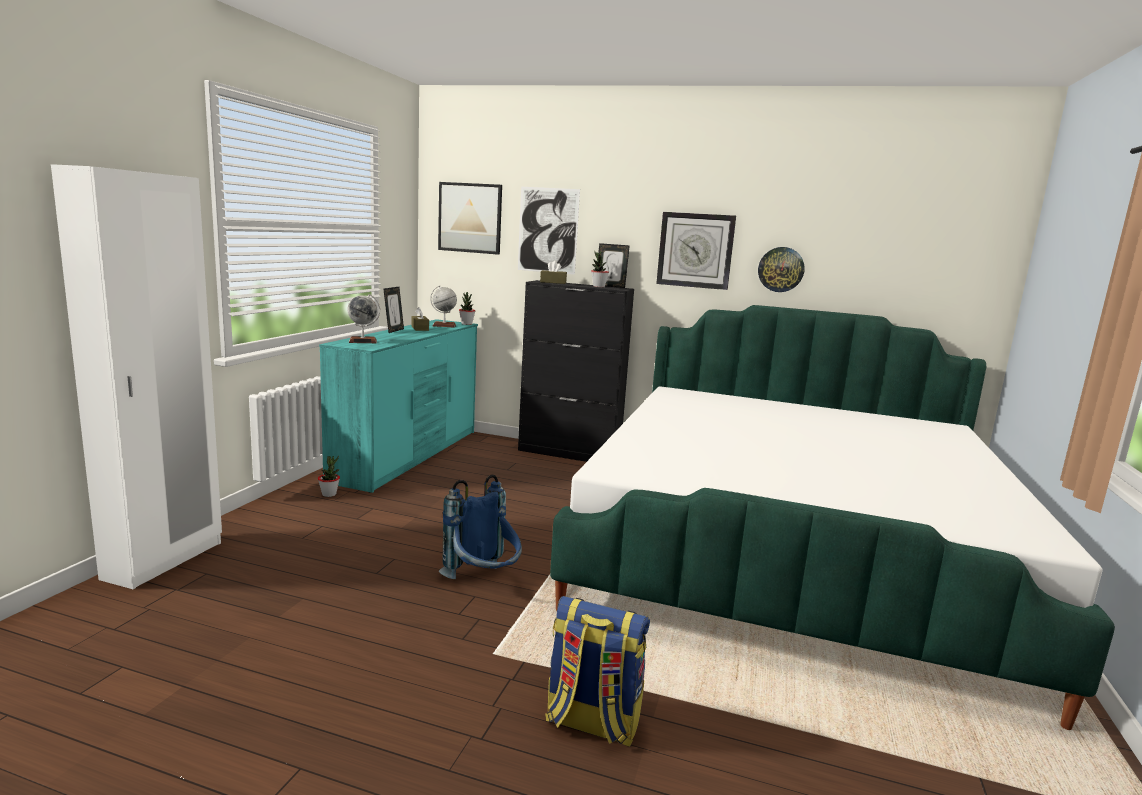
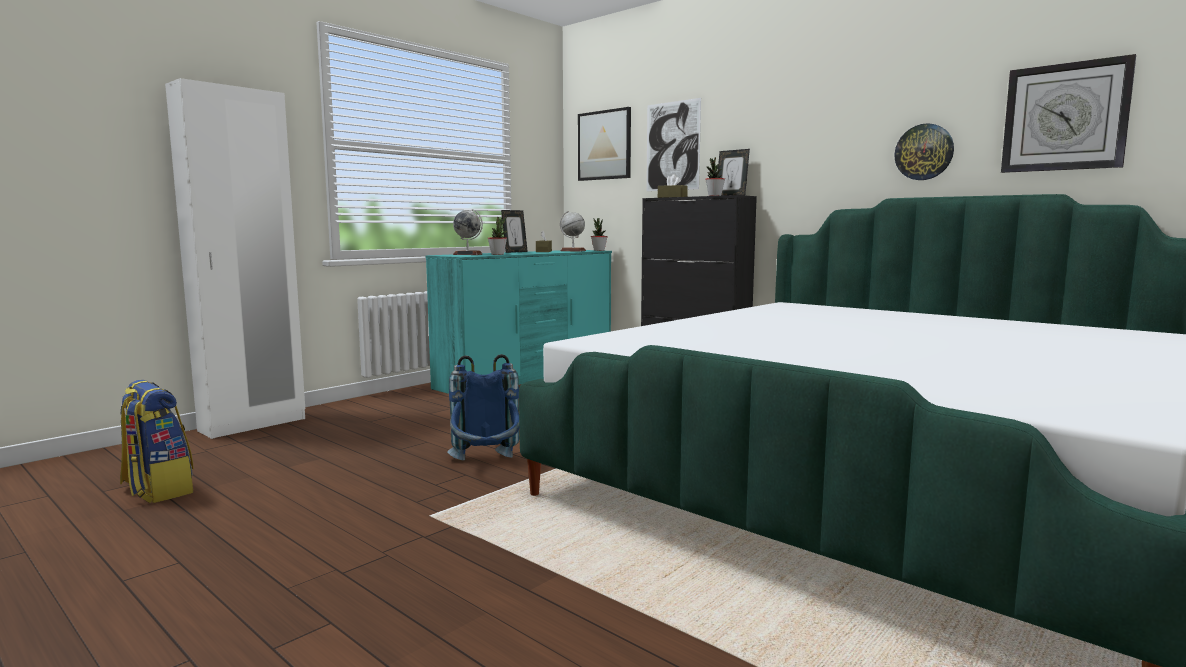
camera: 25 degrees right, 5 degrees down
potted plant [318,455,340,497] -> potted plant moved to [488,217,507,255]
backpack [545,596,650,747] -> backpack moved to [120,380,194,503]
wall clock [656,212,736,290] -> wall clock moved to [1001,54,1136,173]

